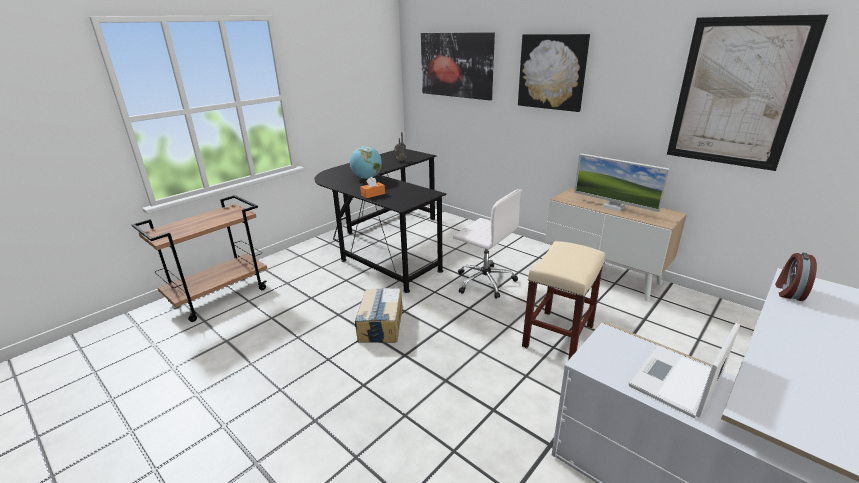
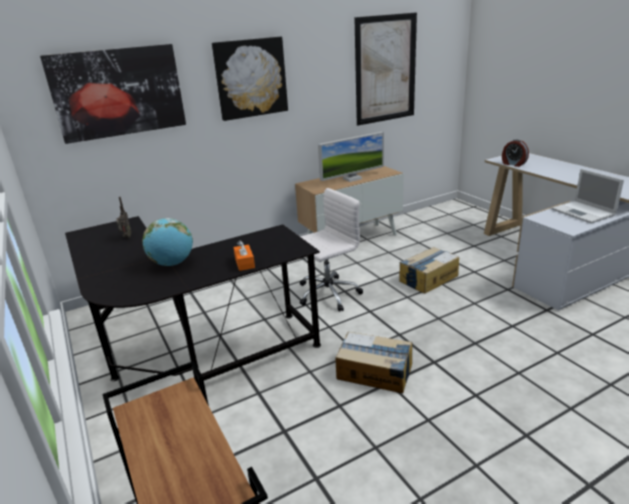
camera: 70 degrees left, 0 degrees up
beige stool [522,241,605,360] -> cardboard box [399,247,459,294]

